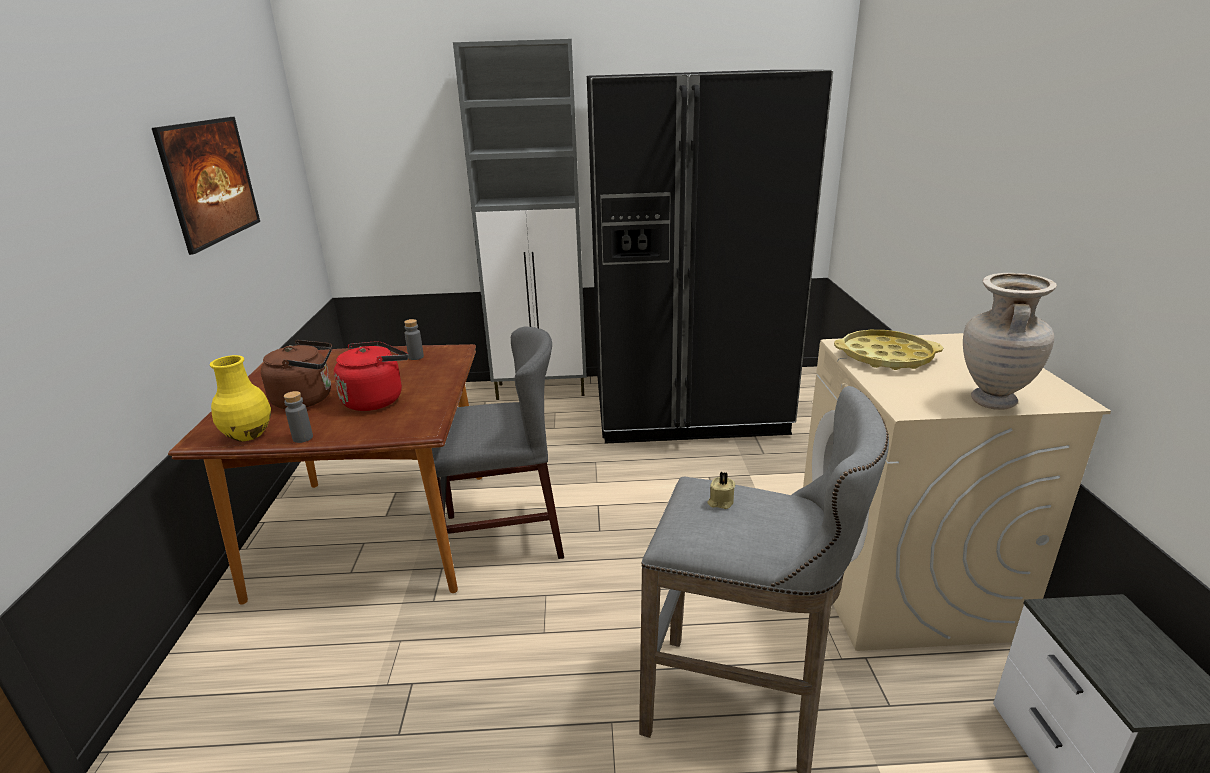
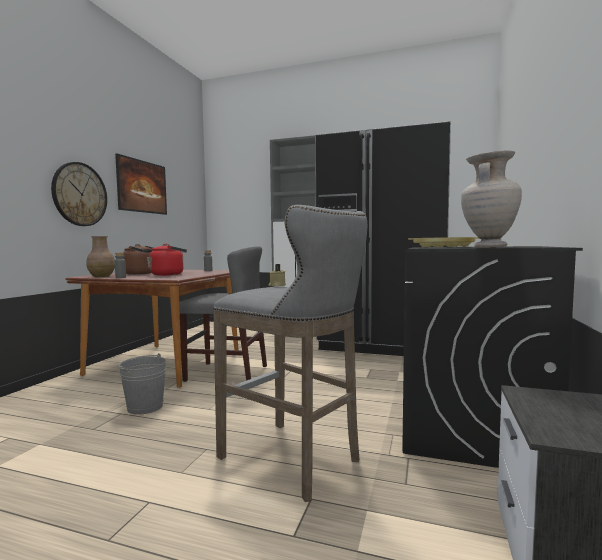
camera: 20 degrees right, 20 degrees down
yellow vase [210,355,271,441] -> brown vase [86,236,115,277]
beige washing machine [803,333,1111,651] -> black washing machine [402,246,583,468]
none -> wall clock [51,162,107,226]
none -> grey bucket [119,353,166,415]

